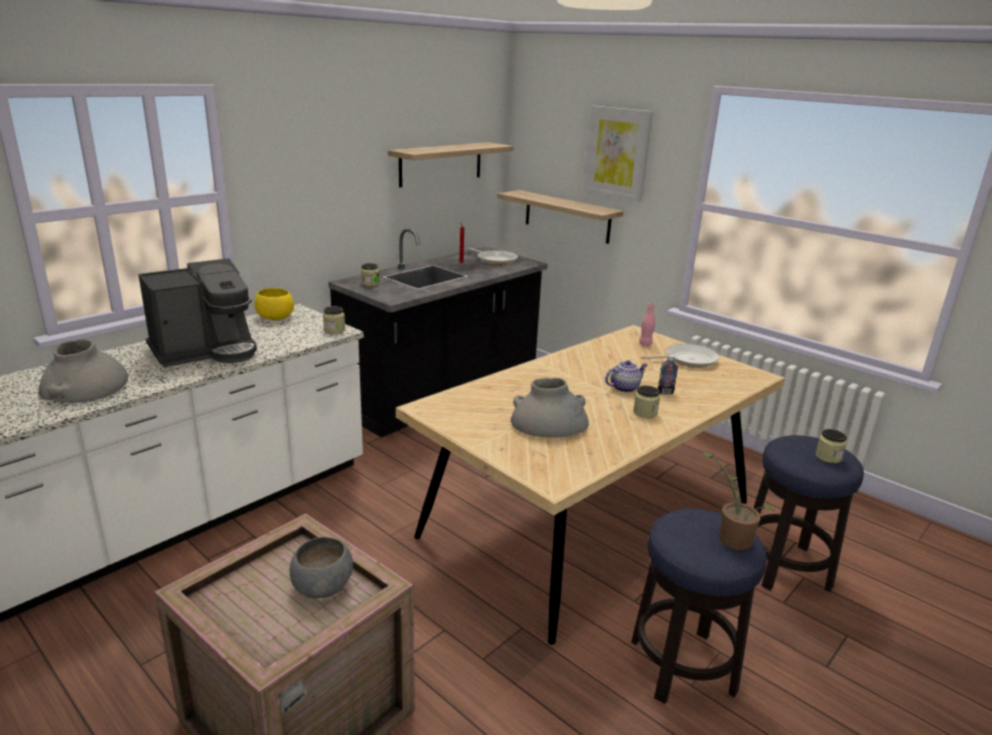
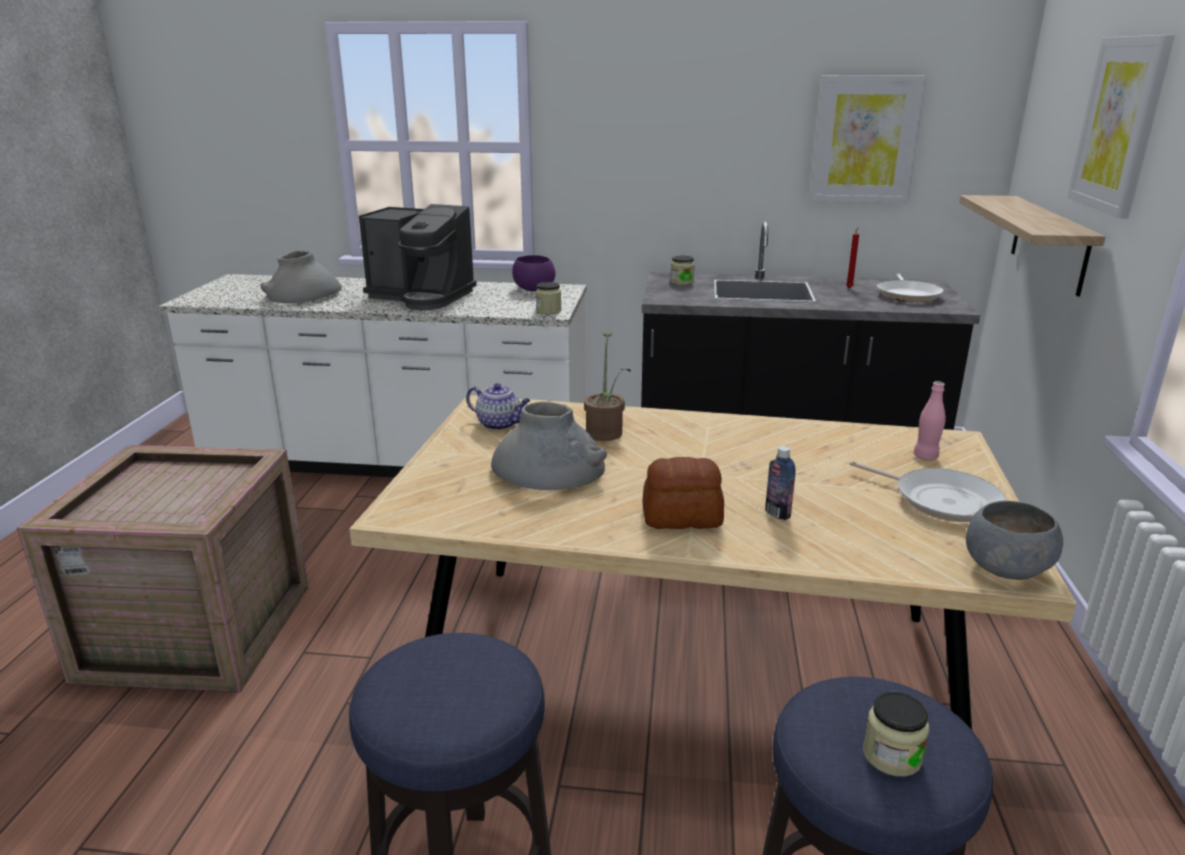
camera: 55 degrees right, 0 degrees up
yellow bowl [254,288,294,320] -> purple bowl [512,255,555,291]
grey bowl [290,537,353,598] -> grey bowl moved to [966,501,1063,580]
shelf [388,142,514,187] -> picture [809,75,926,203]
teapot [605,360,647,392] -> teapot moved to [466,383,531,430]
jar [633,385,660,418] -> bread [643,457,724,529]
potted plant [701,452,775,550] -> potted plant moved to [584,333,631,441]

